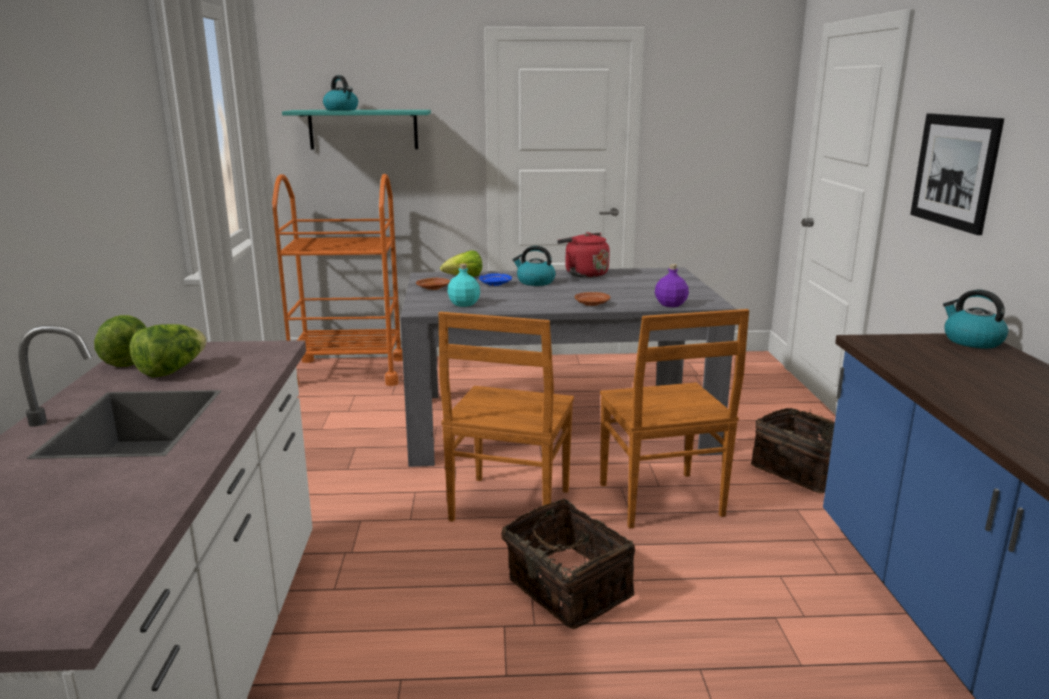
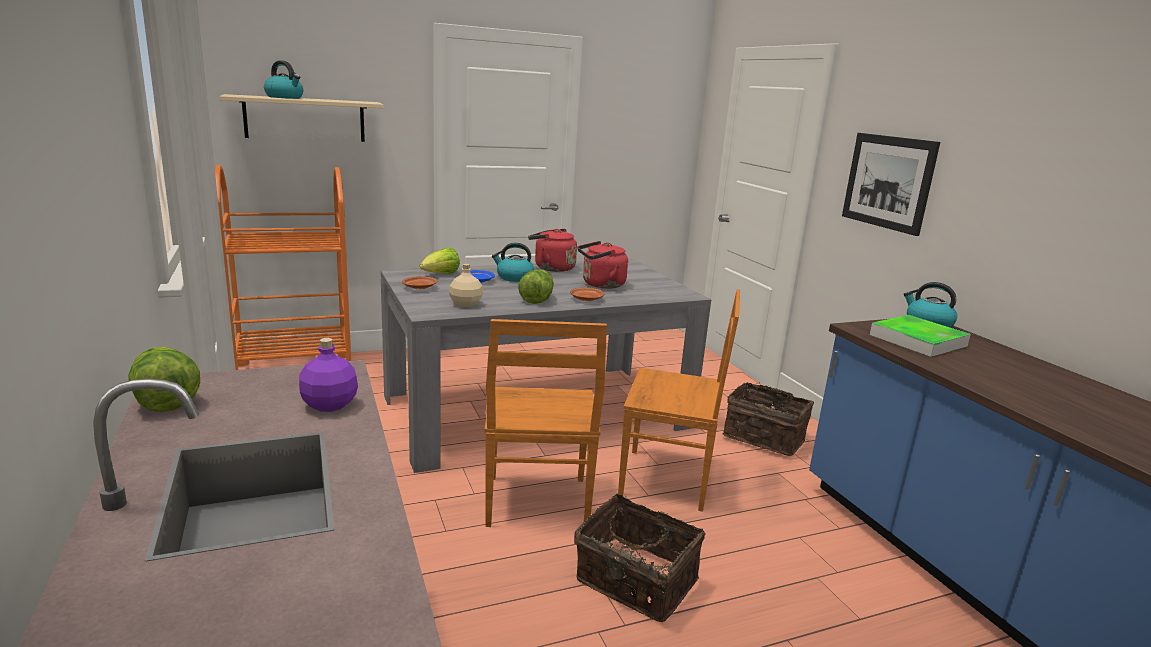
camera: 20 degrees left, 0 degrees up
lettuce [129,324,207,378] -> lettuce moved to [518,269,554,304]
turquoise shelf [282,110,431,150] -> beige shelf [220,94,384,142]
turquoise bottle [447,264,480,307] -> beige bottle [449,264,483,307]
brown chair [600,309,749,529] -> brown chair turned 45 degrees counterclockwise [618,289,740,512]
purple bottle [655,264,689,307] -> purple bottle moved to [299,338,358,412]
none -> red kettle [577,241,628,289]
none -> tray [870,315,971,357]

